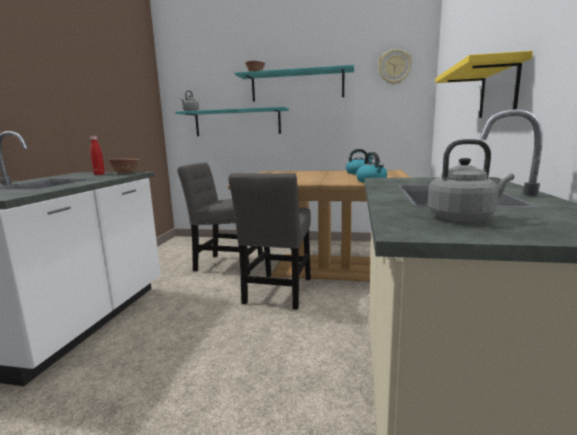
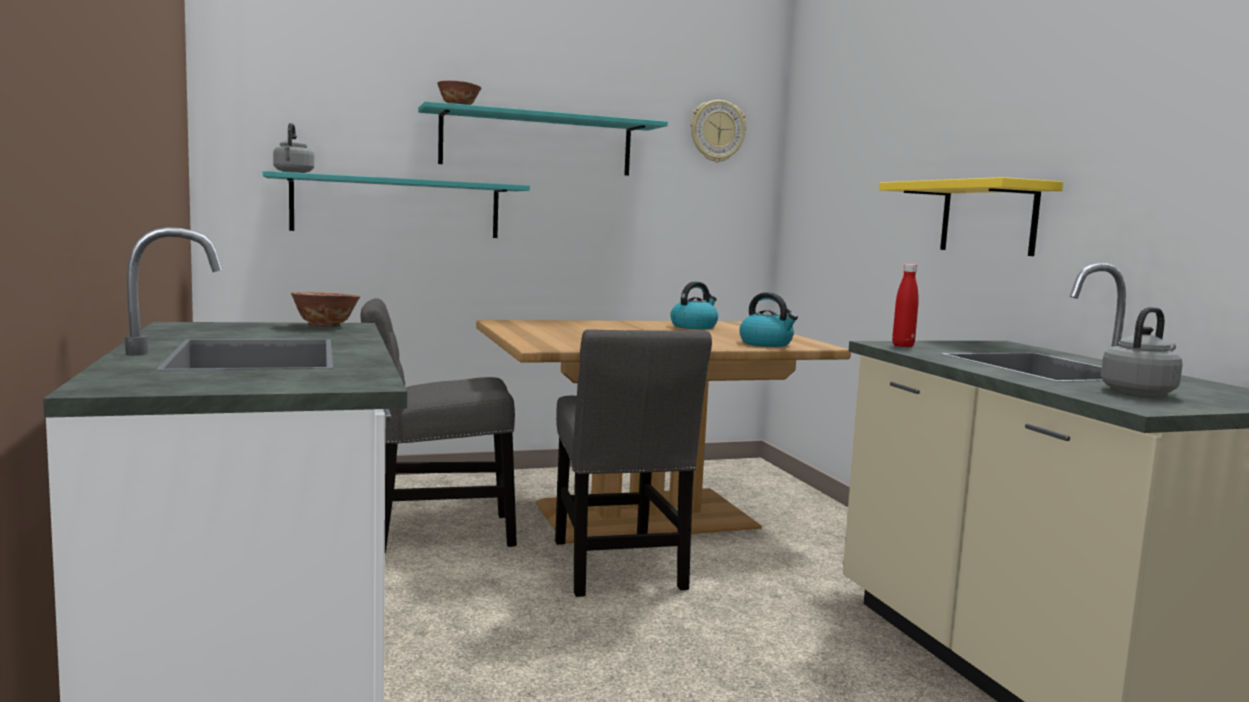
camera: 30 degrees left, 5 degrees down
red bottle [90,136,105,175] -> red bottle moved to [892,264,919,347]

